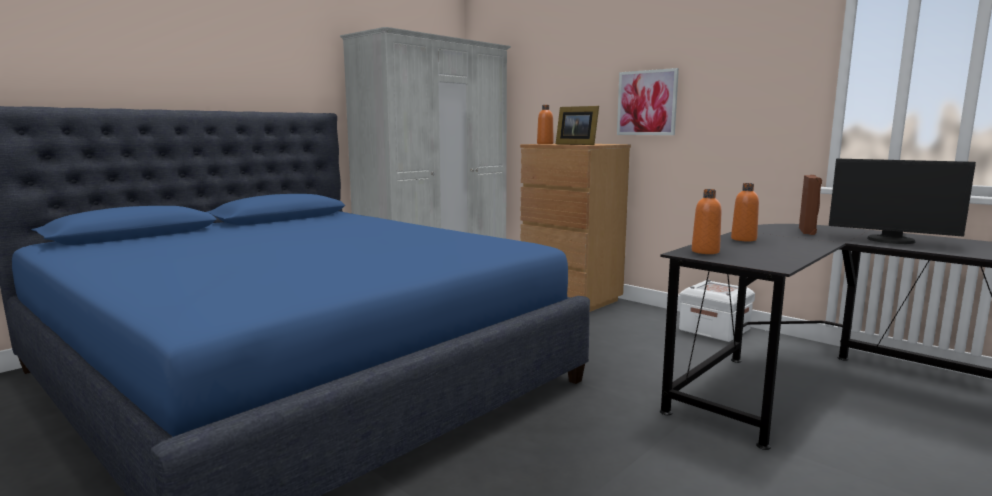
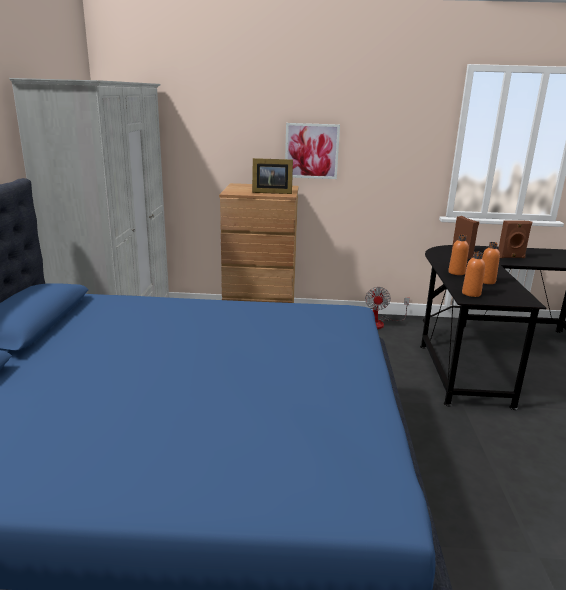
camera: 40 degrees left, 10 degrees up
orange bottle [537,105,554,144] -> orange bottle moved to [482,242,500,284]
white storage box [679,279,755,342] -> fan [365,287,410,329]
monitor [829,159,976,244] -> brown speaker [498,221,532,258]

